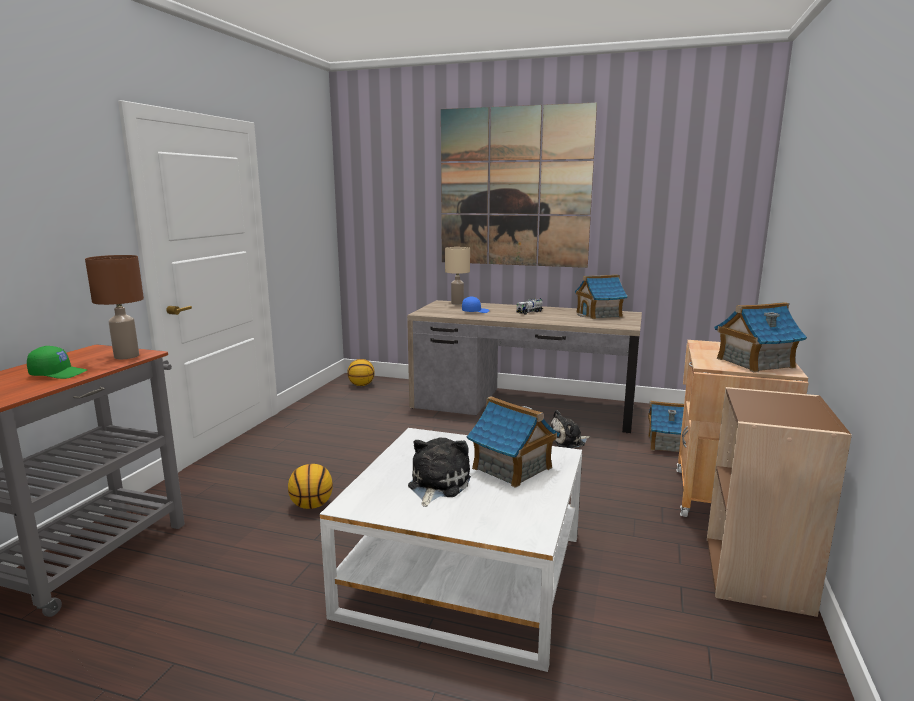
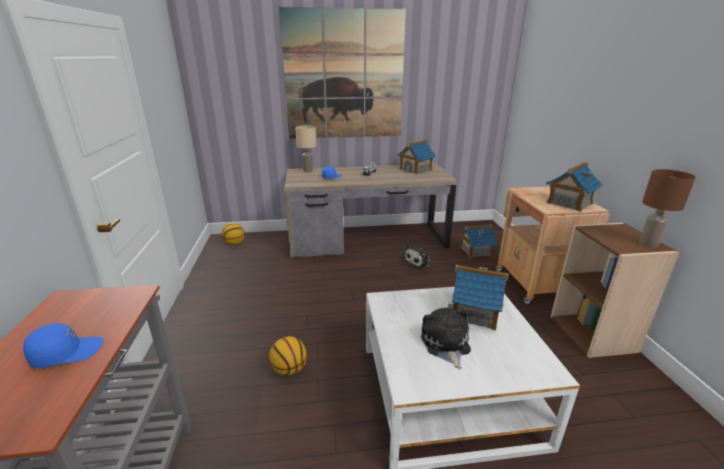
camera: 25 degrees left, 10 degrees up
green cap [27,346,87,379] -> blue cap [23,323,104,368]
brown table lamp [85,255,144,359] -> brown table lamp moved to [639,169,696,247]

